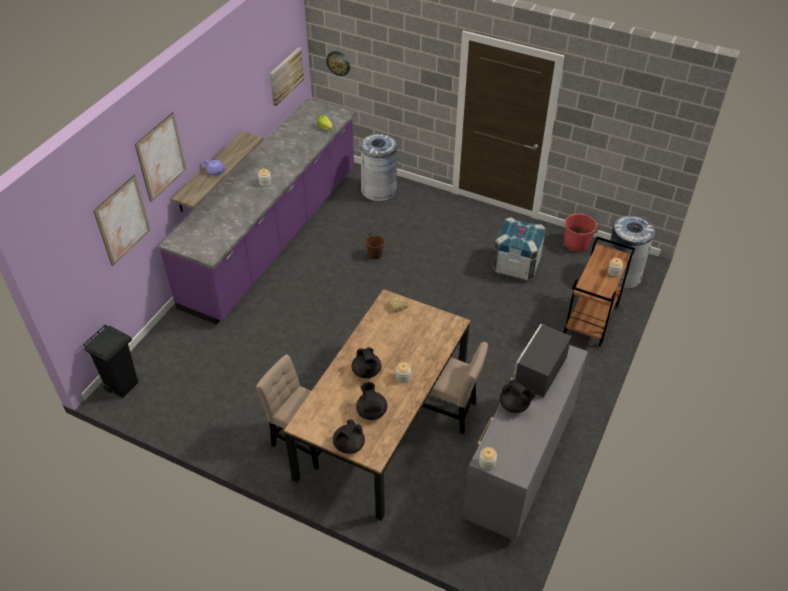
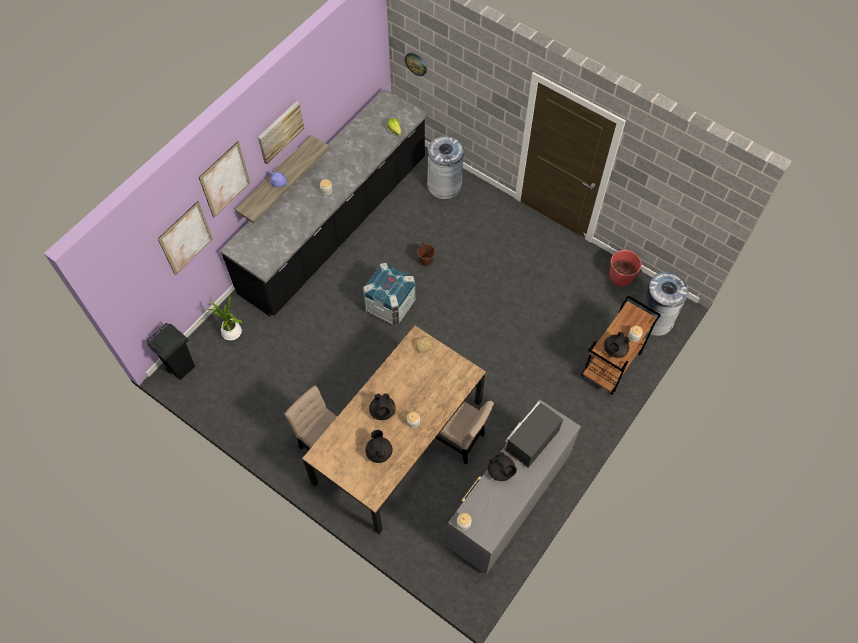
camera: 10 degrees right, 15 degrees up
purple counter [159,98,355,325] -> black counter [220,89,428,316]
picture [270,47,304,106] -> picture moved to [258,101,304,164]
black teapot [333,419,365,454] -> black teapot moved to [604,332,630,358]
crate [492,217,546,280] -> crate moved to [363,263,416,325]
none -> potted plant [206,297,243,340]

